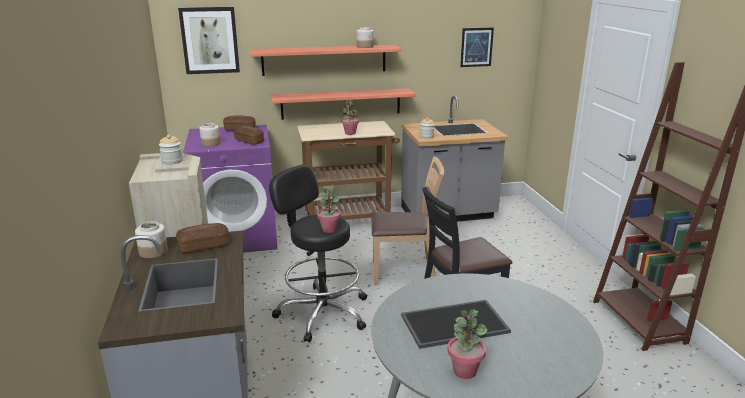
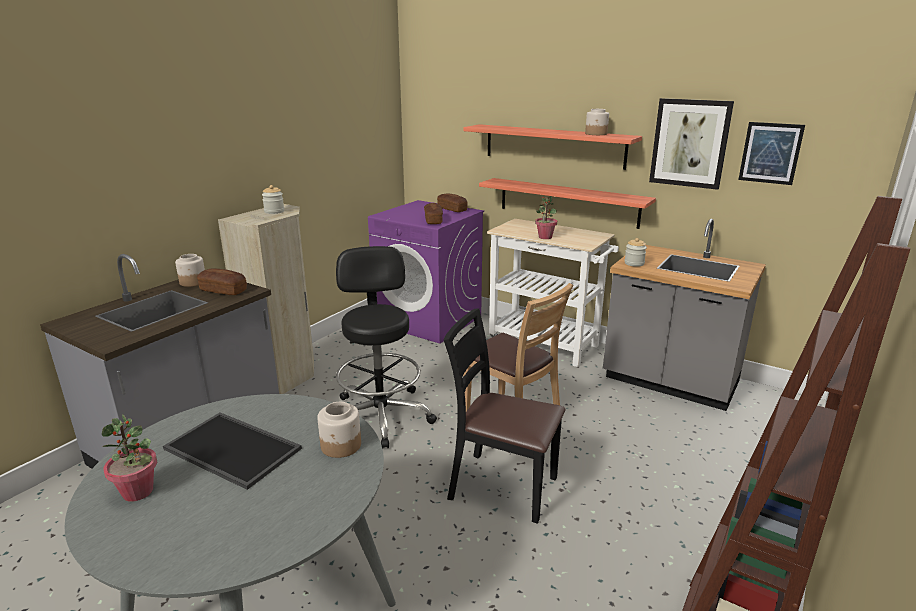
camera: 45 degrees right, 0 degrees up
picture [178,7,240,74] -> picture moved to [649,98,734,190]
jar [199,123,220,147] -> jar moved to [317,402,361,458]
brown cart [297,121,400,220] -> white cart [487,219,619,367]
potted plant [317,188,341,233] -> none

